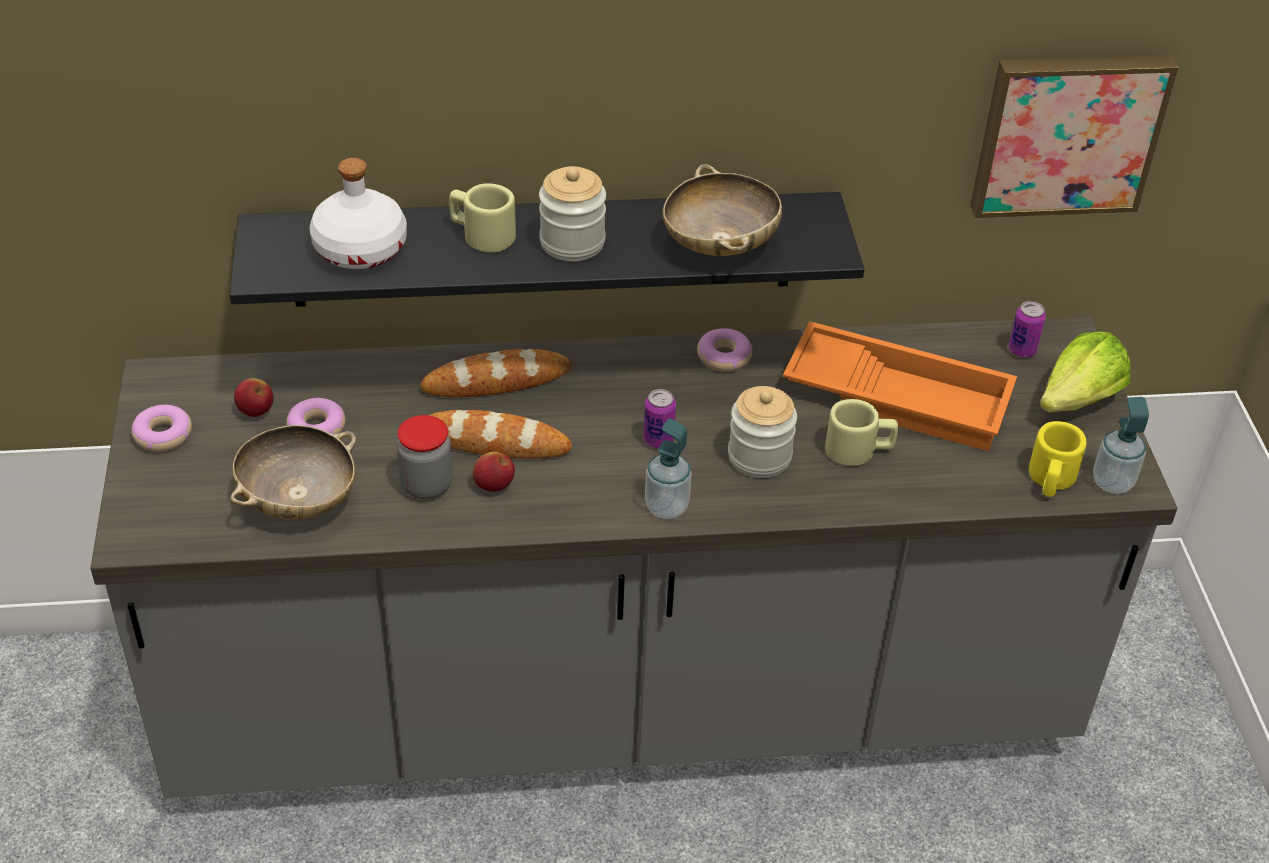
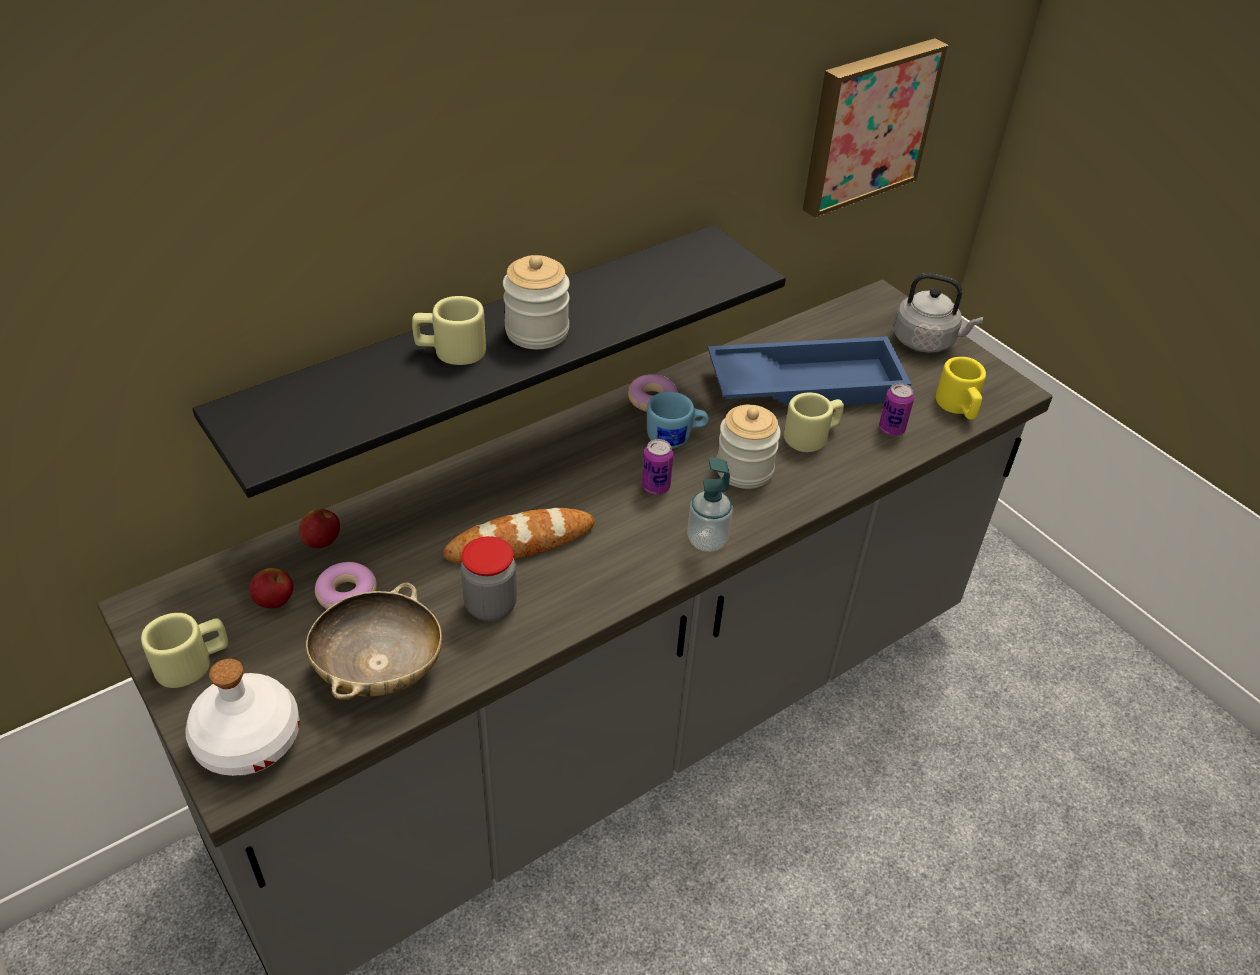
camera: 30 degrees left, 0 degrees up
donut [131,405,192,452] -> beige mug [141,613,228,688]
white bottle [310,158,407,269] -> white bottle moved to [185,658,300,776]
bread [420,349,572,397] -> none
apple [473,452,515,492] -> apple moved to [299,509,340,548]
beige bowl [662,164,782,256] -> none
orange tray [783,321,1017,451] -> blue tray [708,336,911,406]
can [1008,301,1046,358] -> can moved to [879,383,914,436]
lettuce [1040,331,1130,412] -> grey kettle [894,273,983,353]
soap dispenser [1093,397,1149,494] -> none
none -> blue mug [647,392,709,449]

